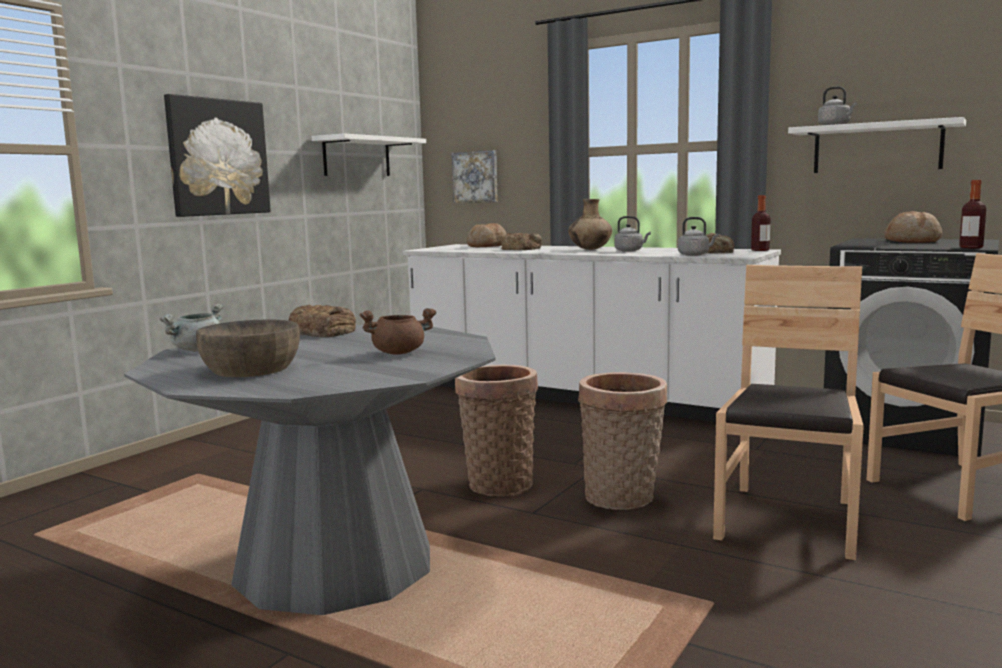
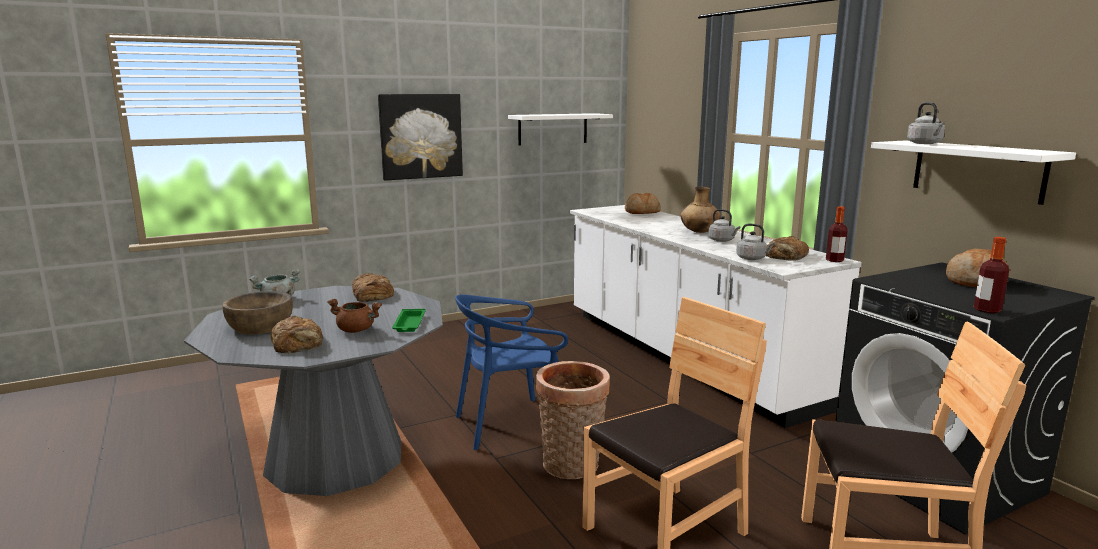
camera: 30 degrees right, 5 degrees up
picture [452,151,498,203] -> none
basket [455,365,538,497] -> blue chair [455,295,568,450]
bread [501,233,542,250] -> bread moved to [271,316,323,354]
none -> green tray [392,309,426,332]

